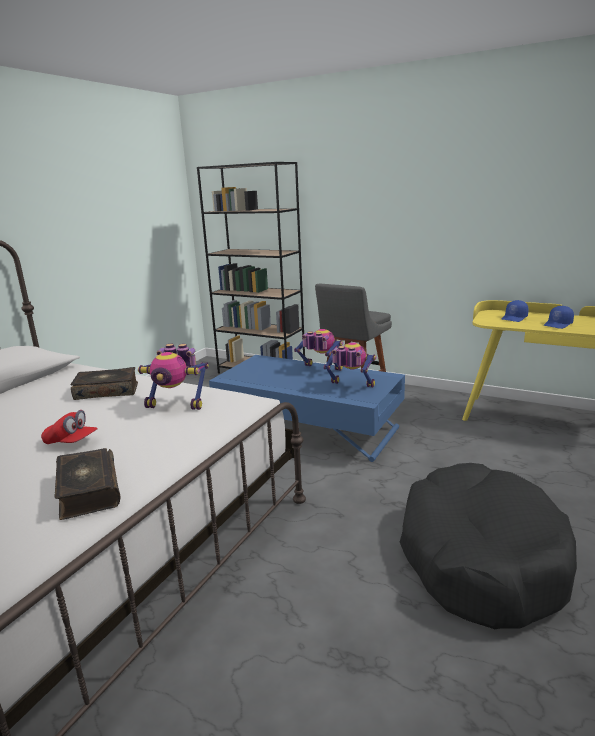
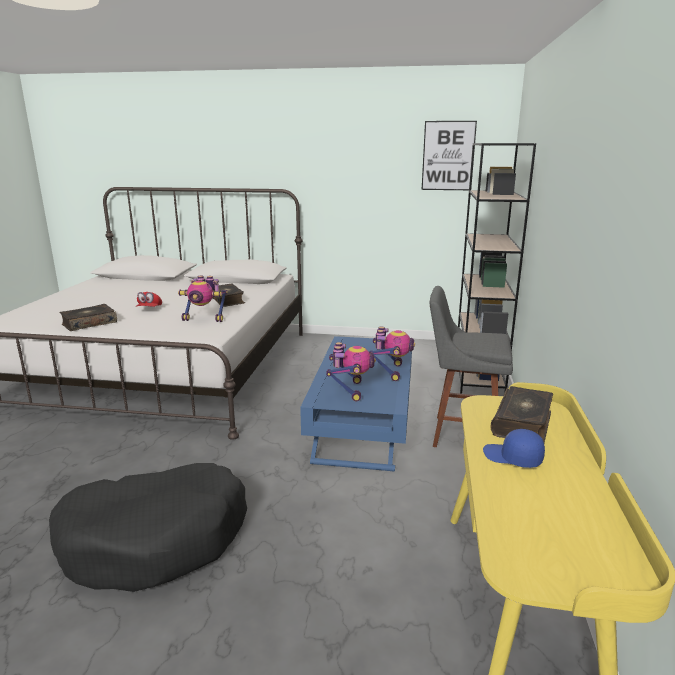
camera: 70 degrees right, 0 degrees up
toy robot [138,344,209,410] -> toy robot turned 75 degrees counterclockwise [178,276,228,322]
blue cap [502,300,529,322] -> book [491,386,553,443]
none -> picture [422,121,477,190]

